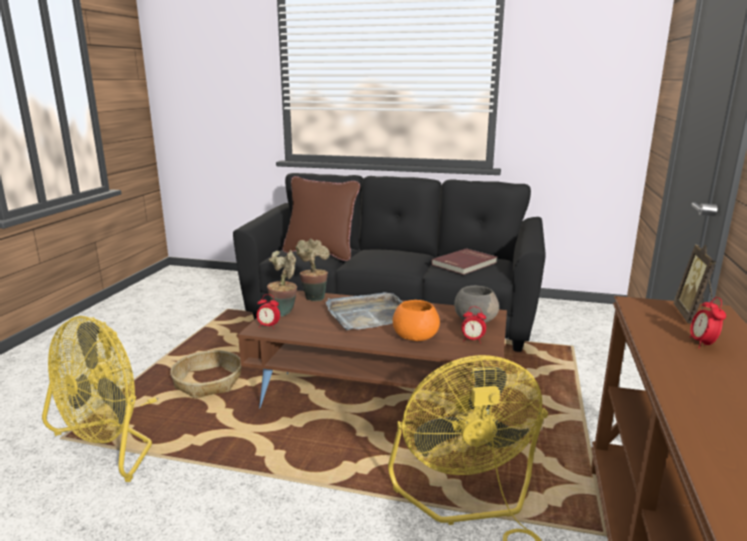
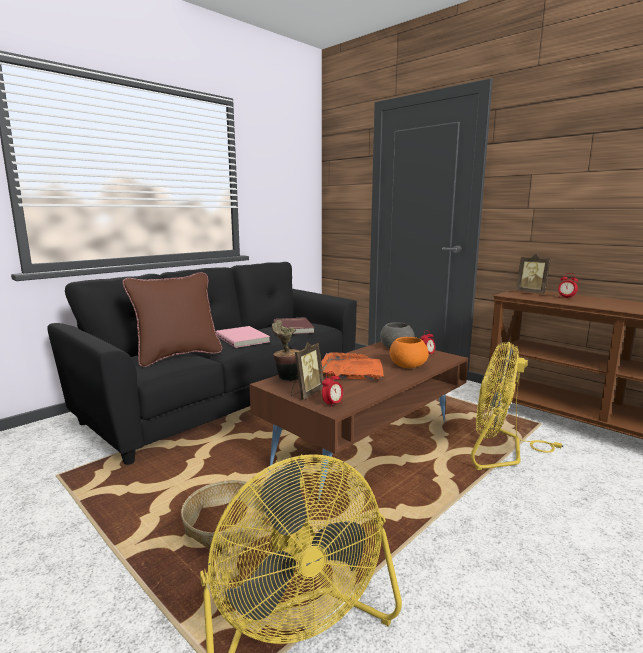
camera: 60 degrees left, 5 degrees down
potted plant [267,250,297,317] -> picture frame [291,342,324,400]
grey tray [325,292,403,330] -> orange tray [321,352,384,380]
none -> pink book [216,326,270,348]

